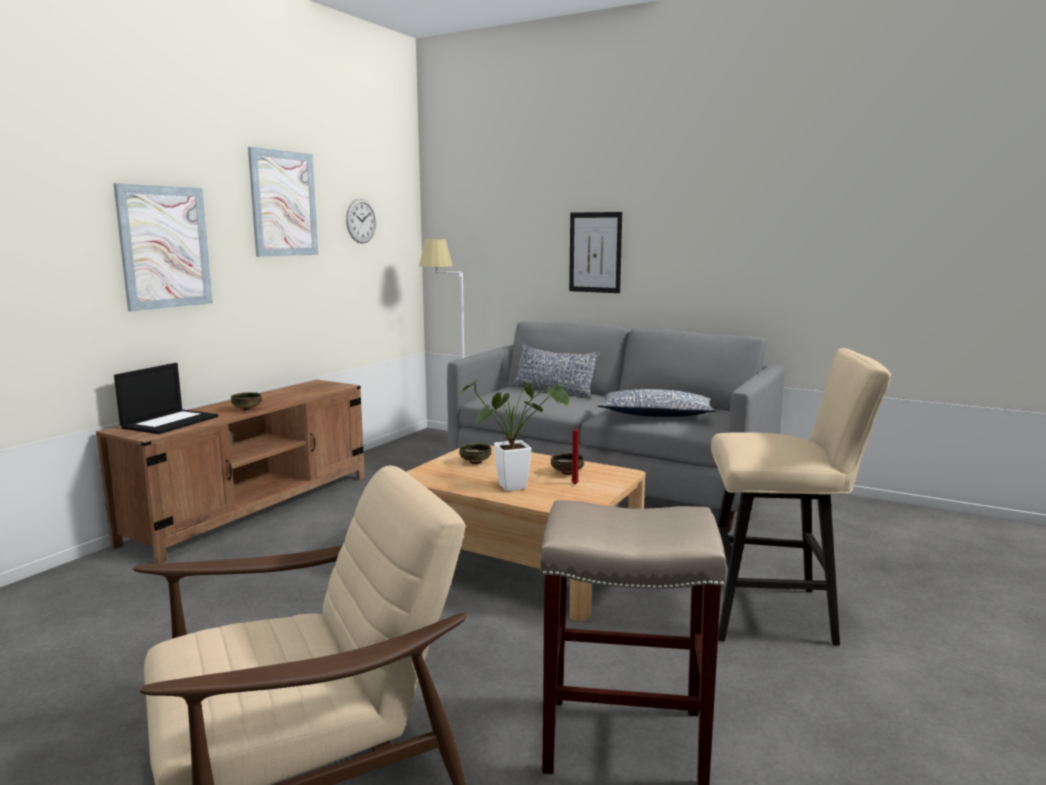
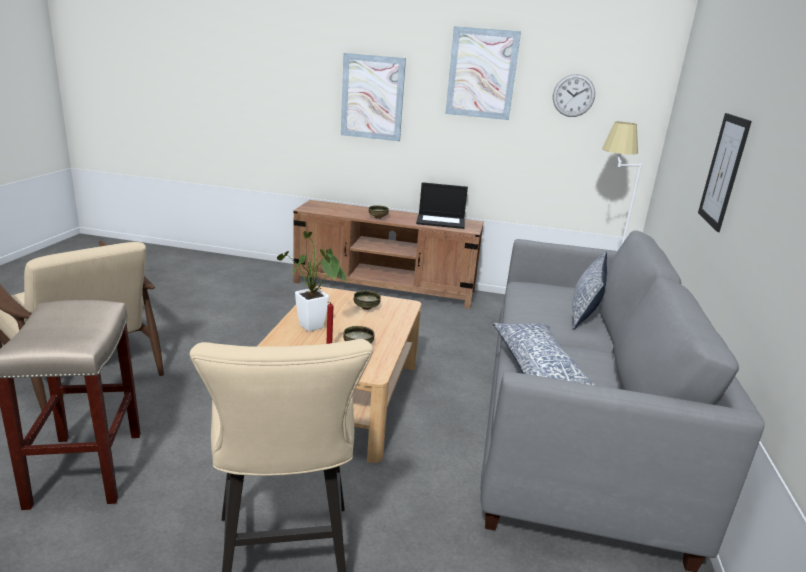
camera: 70 degrees right, 10 degrees up
laptop [114,363,219,434] -> laptop moved to [416,182,468,229]

